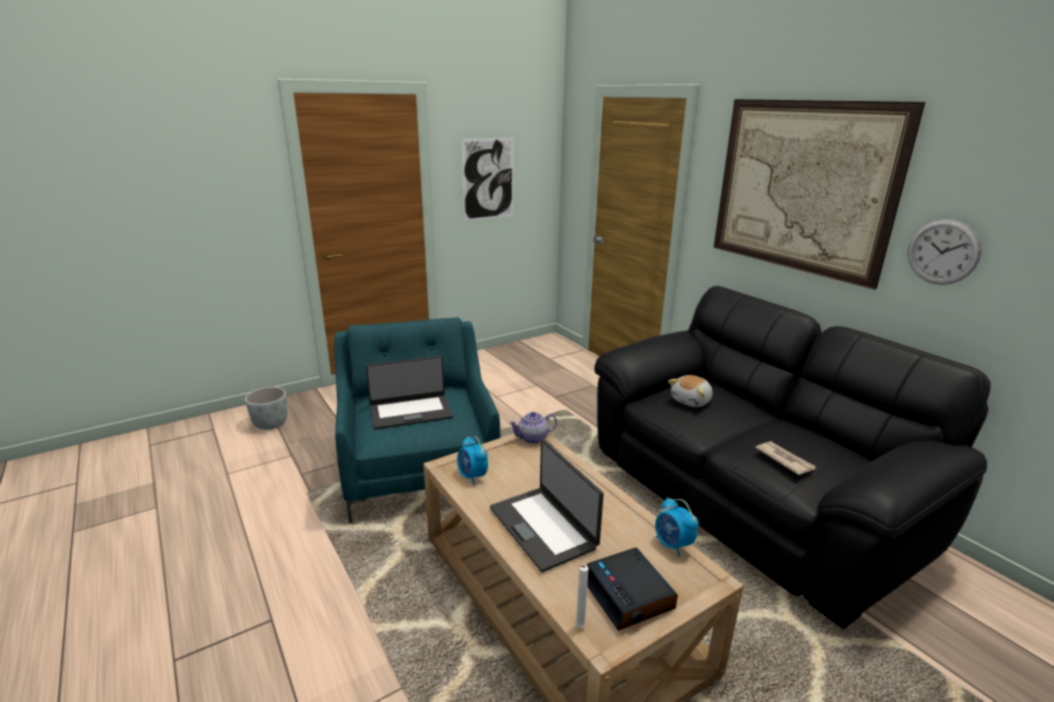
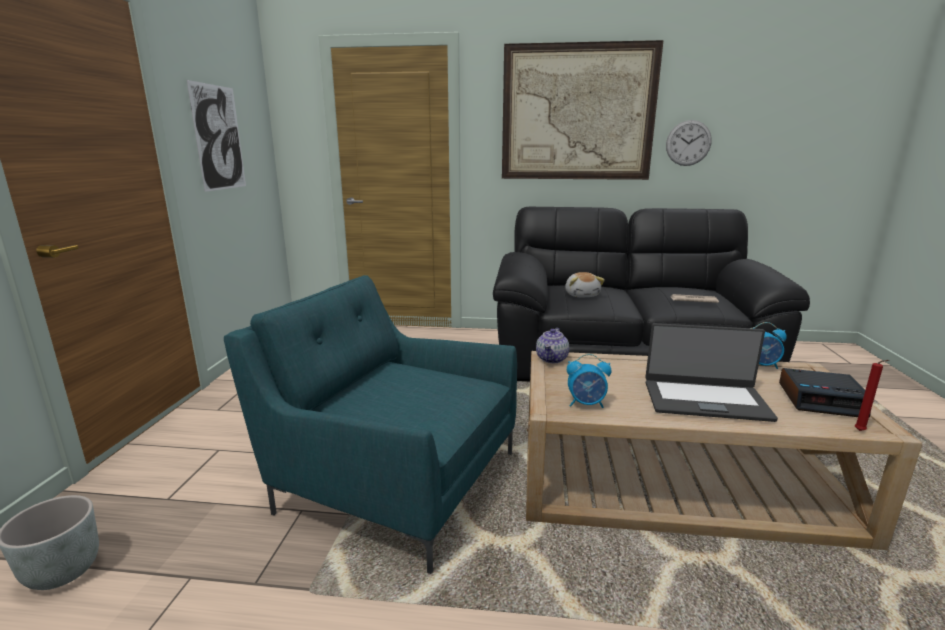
camera: 50 degrees left, 5 degrees down
laptop [366,356,453,430] -> none
white candle [575,565,589,628] -> red candle [855,360,889,431]

